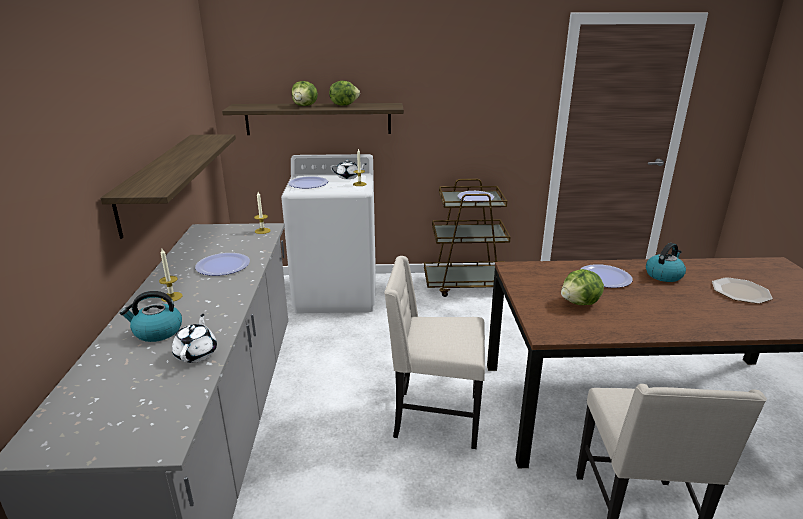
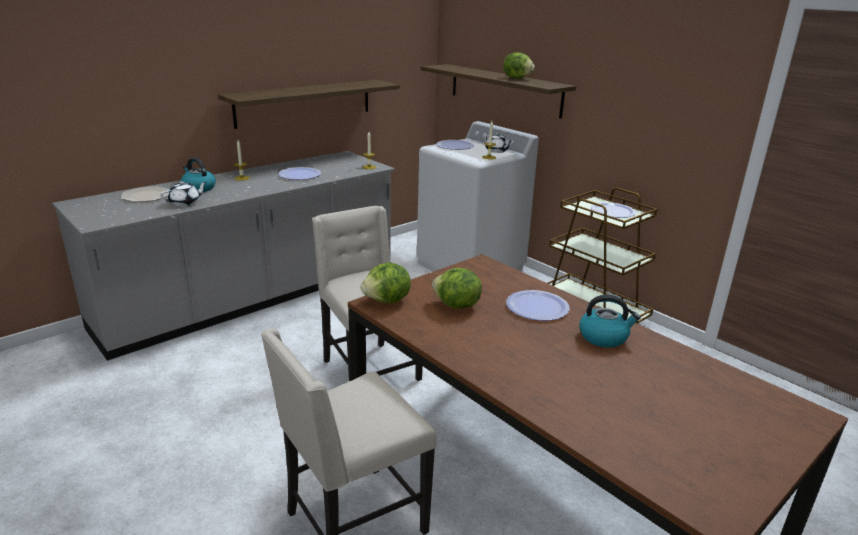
camera: 50 degrees right, 0 degrees up
lettuce [292,81,318,106] -> lettuce moved to [361,263,411,303]
plate [712,277,773,304] -> plate moved to [121,187,170,202]

